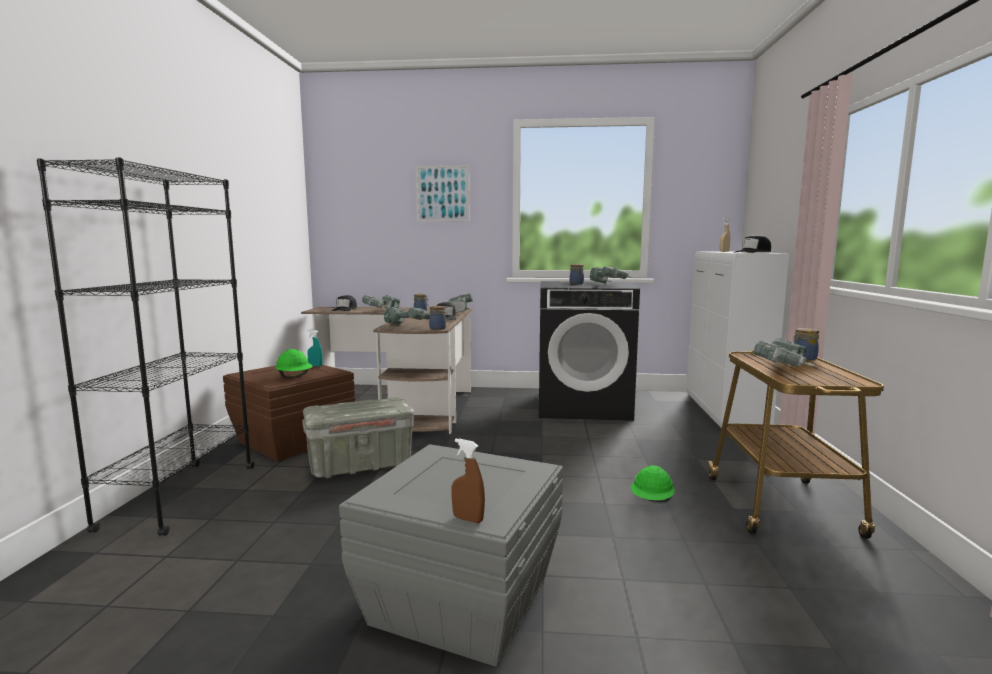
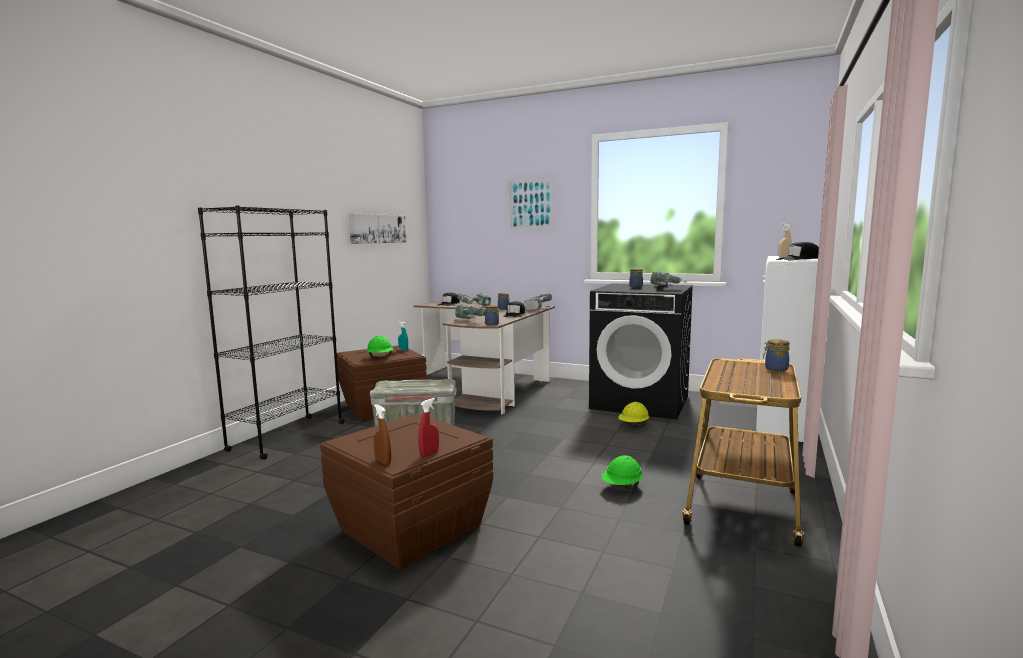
camera: 20 degrees right, 0 degrees up
grey storage box [339,444,563,667] -> brown storage box [320,414,493,570]
power drill [754,338,816,367] -> none
none -> picture [349,213,406,244]
none -> red spray bottle [418,398,439,457]
none -> yellow hard hat [618,402,649,426]

